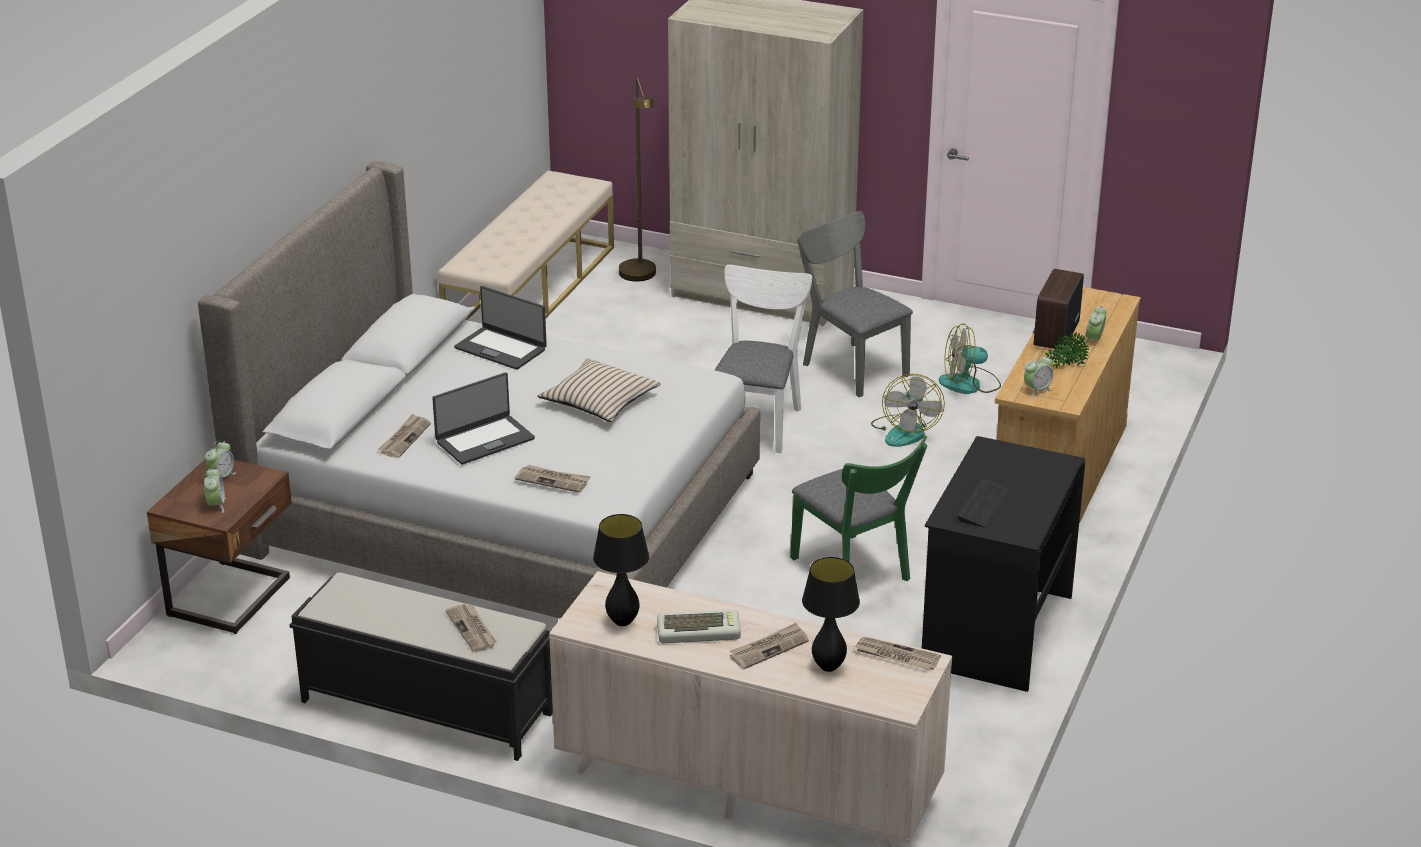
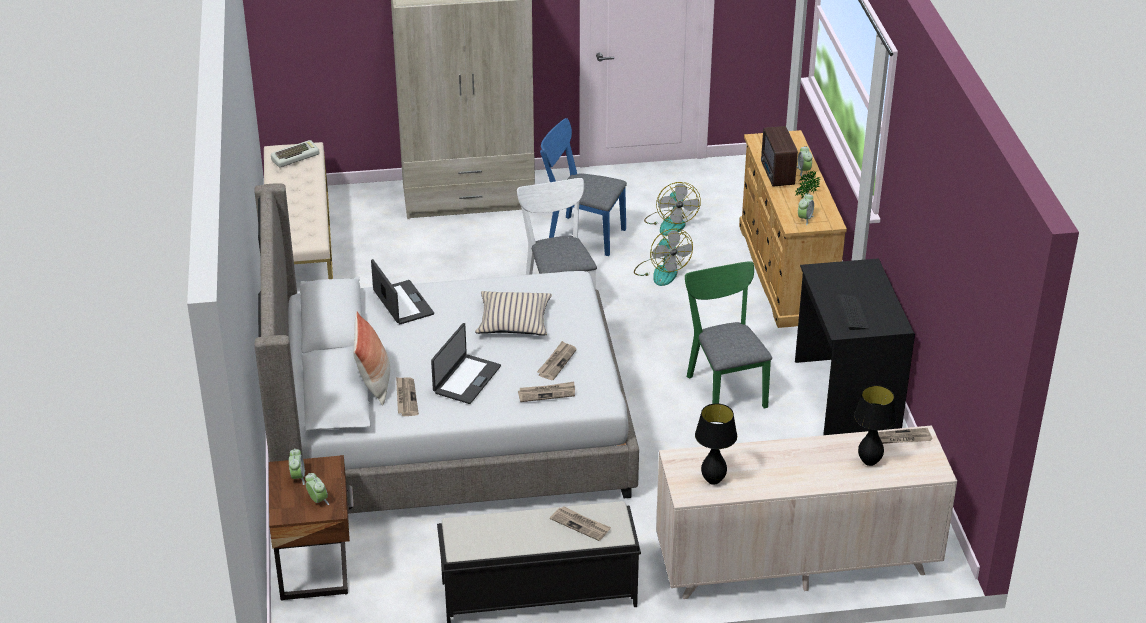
camera: 30 degrees left, 5 degrees up
laptop [454,286,547,370] -> laptop turned 120 degrees counterclockwise [371,259,434,324]
brown floor lamp [619,78,656,282] -> none
keyboard [657,610,741,643] -> keyboard moved to [271,140,319,167]
newspaper [730,623,809,669] -> newspaper moved to [537,341,577,380]
green chair [790,435,927,581] -> green chair turned 135 degrees counterclockwise [685,261,772,409]
grey chair [797,211,913,397] -> blue chair [540,118,627,256]
fan [939,324,1001,394] -> fan turned 60 degrees counterclockwise [644,182,701,236]
none -> pillow [353,311,390,405]

